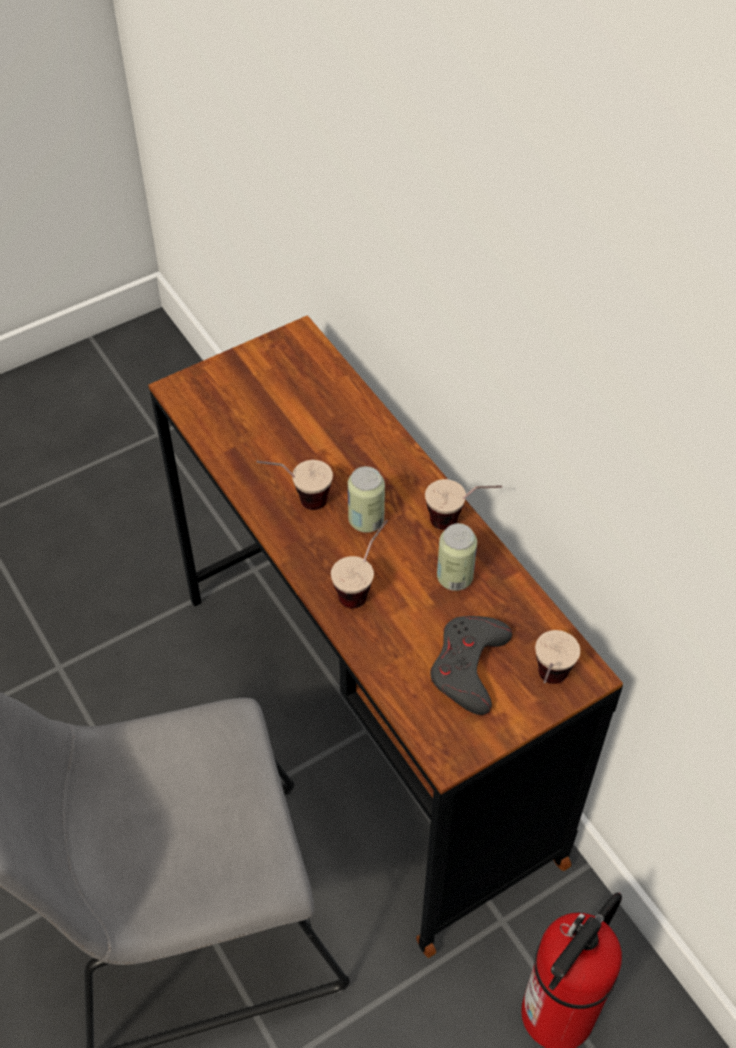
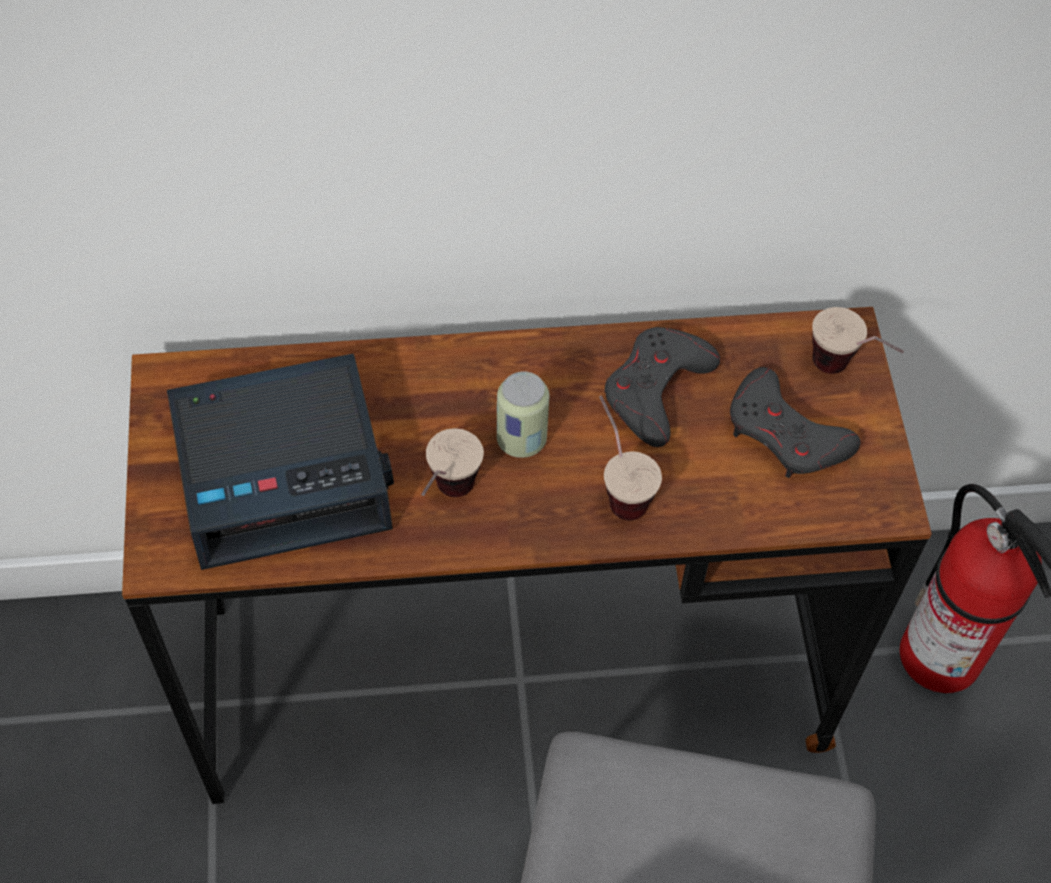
camera: 65 degrees left, 5 degrees up
cup [425,479,502,530] -> none
can [437,523,477,591] -> grey game controller [605,327,720,447]
none -> alarm clock [167,353,394,570]

